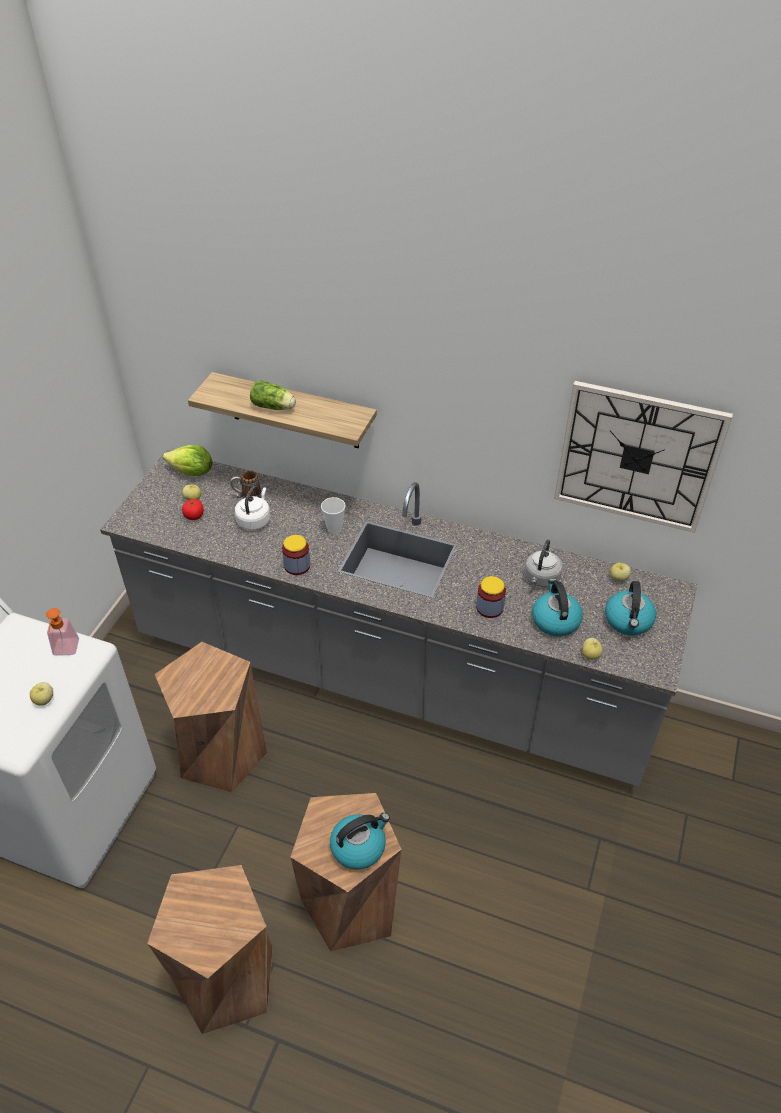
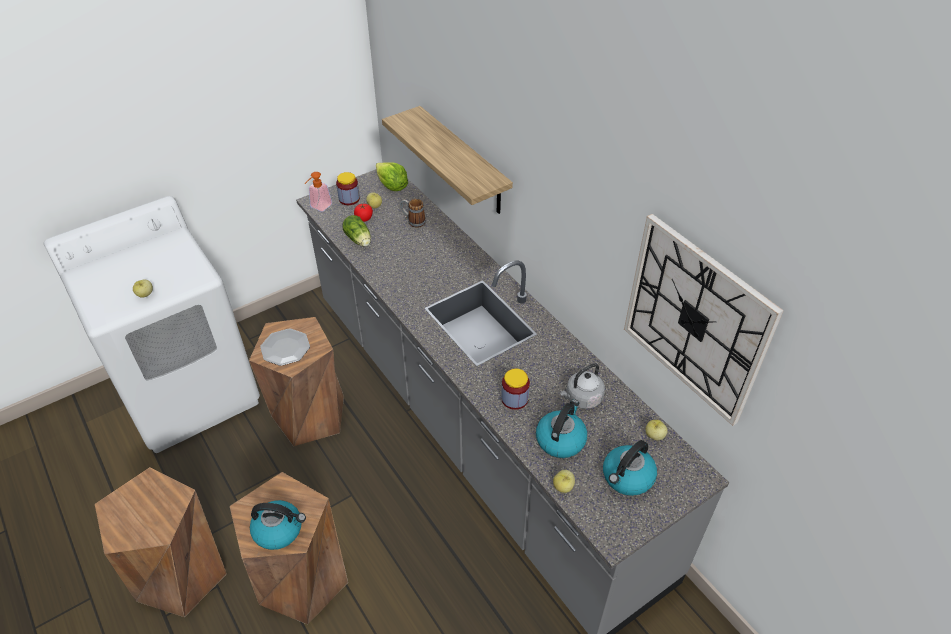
camera: 35 degrees right, 0 degrees up
soap dispenser [46,608,79,656] -> soap dispenser moved to [305,172,332,212]
white kettle [235,486,270,530] -> none
lettuce [250,380,296,410] -> lettuce moved to [342,215,371,247]
jar [282,535,310,575] -> jar moved to [336,172,360,205]
cup [321,497,346,534] -> none
none -> plate [260,329,310,366]

